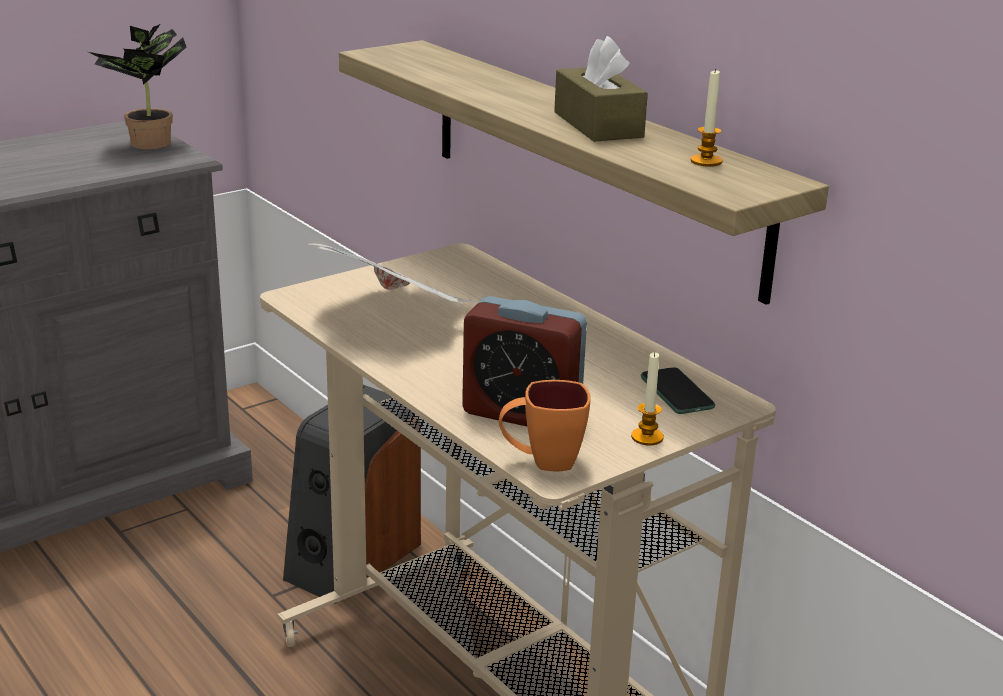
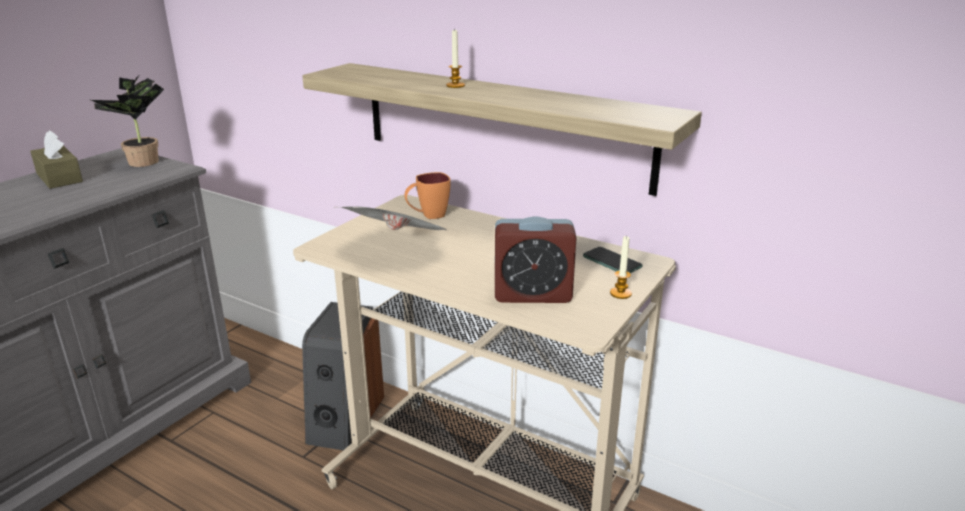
camera: 20 degrees left, 0 degrees up
orange mug [499,380,591,471] -> orange mug moved to [404,172,451,219]
brown tissue box [554,36,648,142] -> brown tissue box moved to [30,130,83,189]
candle [690,68,722,167] -> candle moved to [446,29,465,88]

